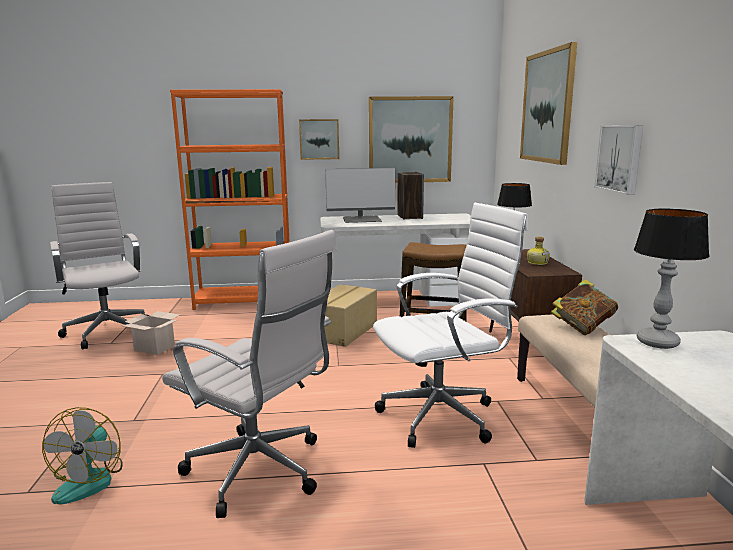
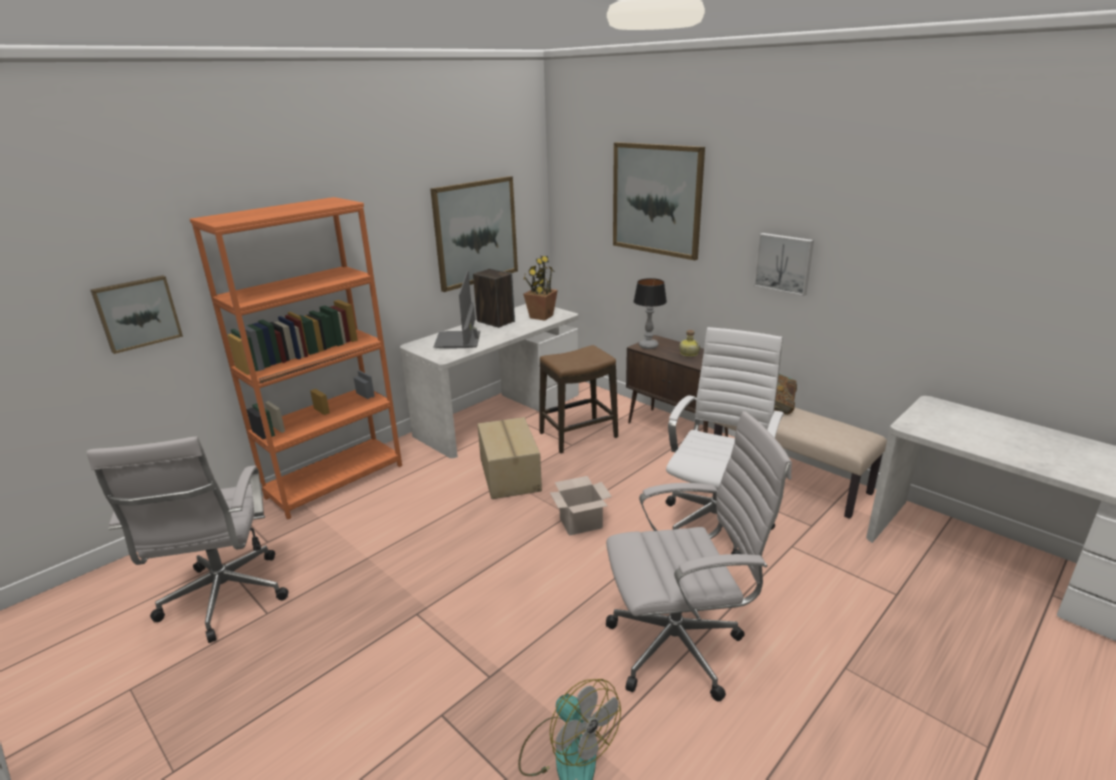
camera: 40 degrees left, 10 degrees up
white office chair [50,182,149,349] -> white office chair turned 120 degrees counterclockwise [87,437,288,643]
cardboard box [122,311,180,355] -> cardboard box moved to [550,476,612,536]
picture [299,119,339,160] -> picture moved to [90,275,183,354]
monitor [325,168,395,223] -> monitor turned 135 degrees clockwise [433,270,480,348]
table lamp [634,209,709,349] -> none
none -> potted plant [523,256,558,320]

